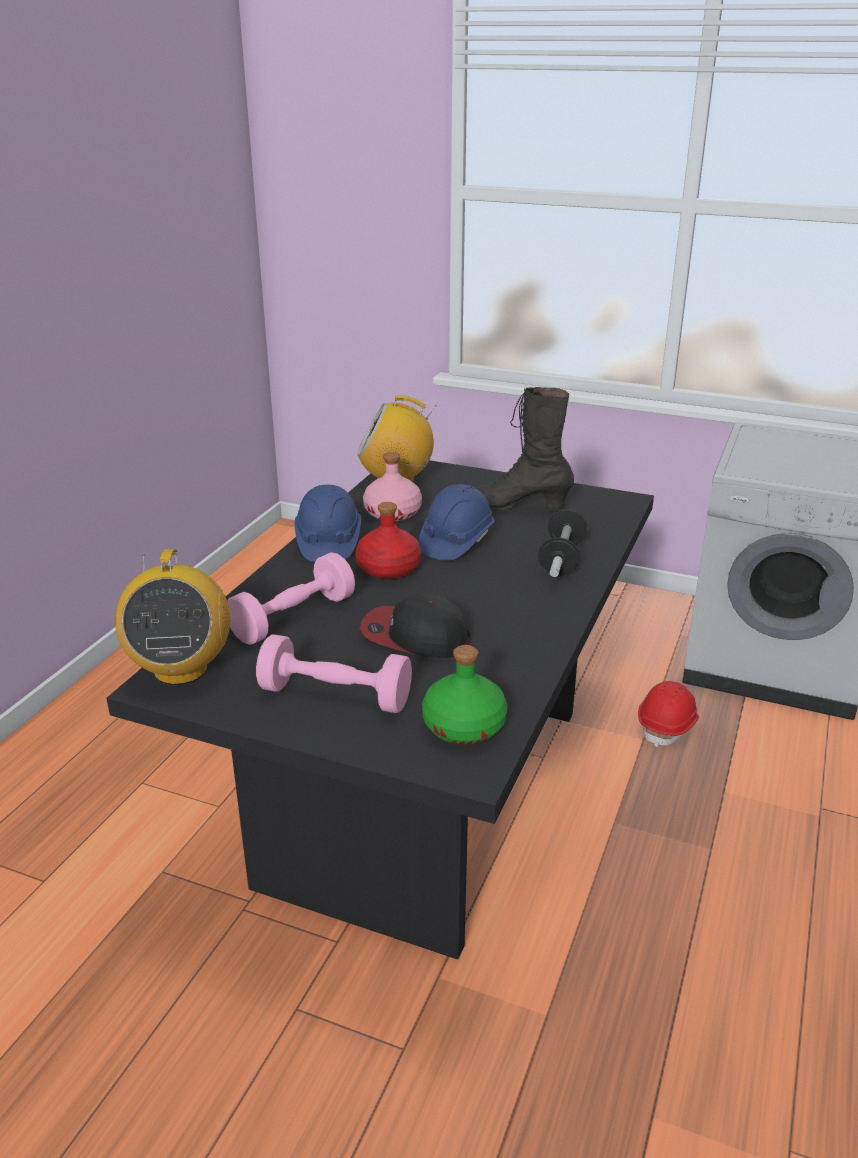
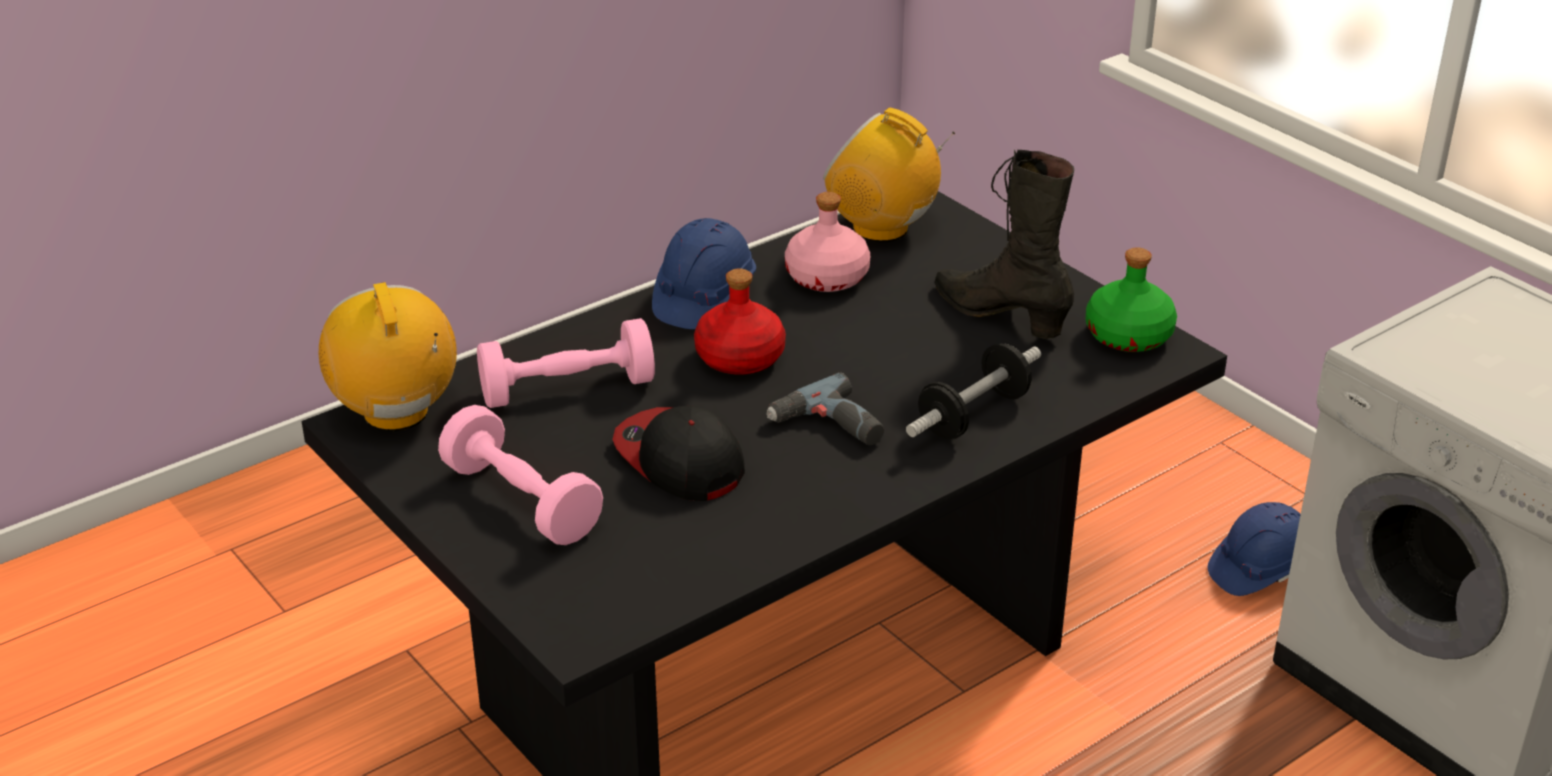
camera: 30 degrees right, 5 degrees up
radio [115,549,230,685] -> radio turned 135 degrees clockwise [319,282,457,431]
blue hard hat [418,484,495,561] -> blue hard hat moved to [1208,502,1301,596]
green bottle [422,645,507,745] -> green bottle moved to [1086,247,1177,352]
red hard hat [638,681,699,747] -> none
none -> power drill [766,372,884,445]

